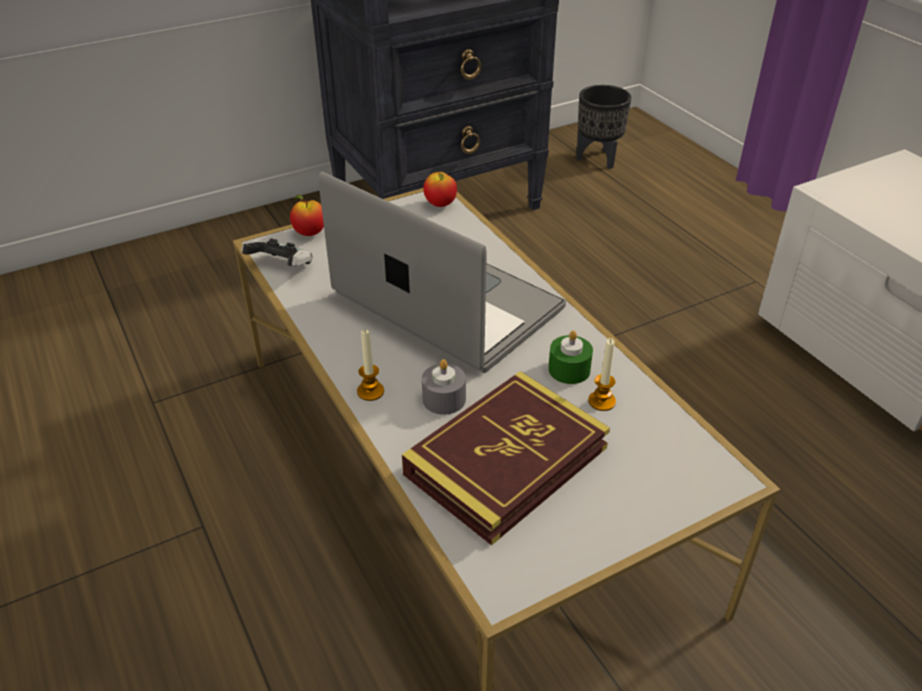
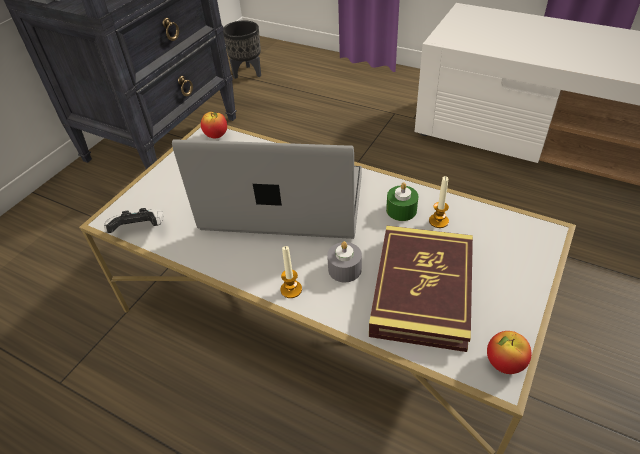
camera: 30 degrees left, 5 degrees up
apple [290,195,324,236] -> apple moved to [487,331,531,374]

